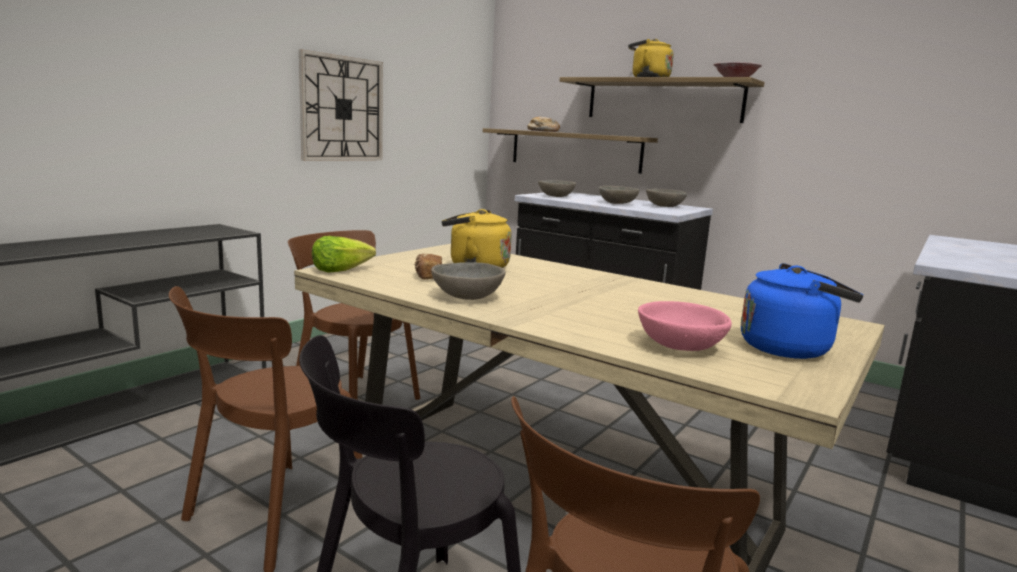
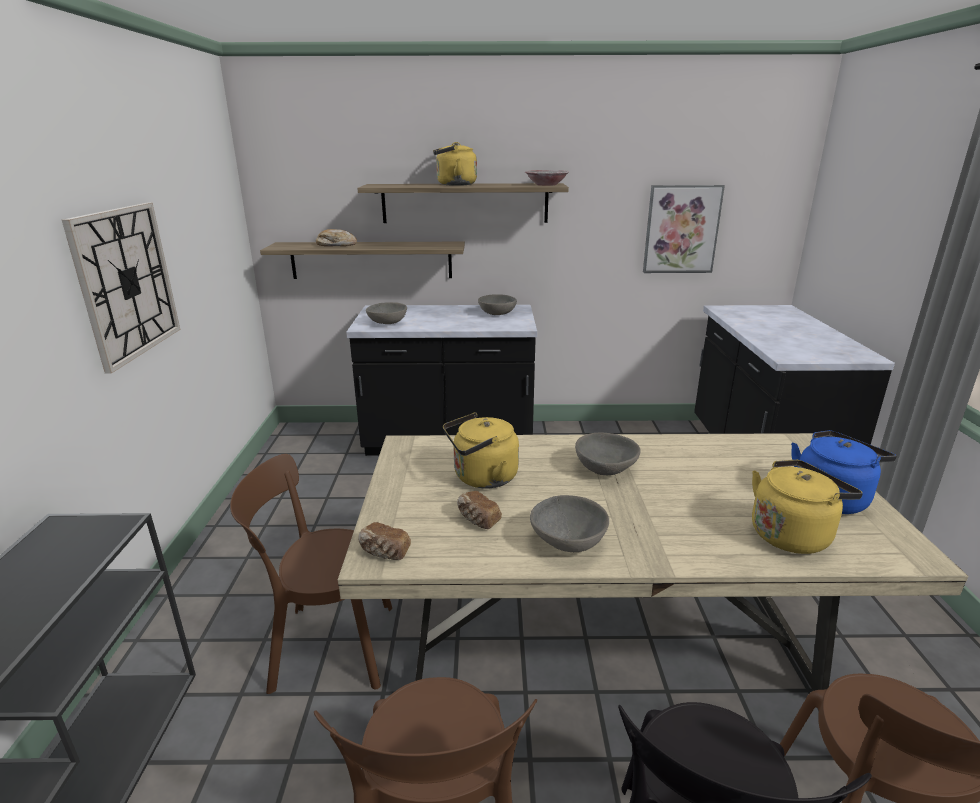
camera: 35 degrees left, 10 degrees up
lettuce [312,236,376,272] -> bread [358,522,411,560]
grey bowl [599,186,639,204] -> grey bowl moved to [575,433,641,475]
pink bowl [638,301,732,351] -> yellow kettle [752,460,863,554]
none -> picture [643,185,725,273]

